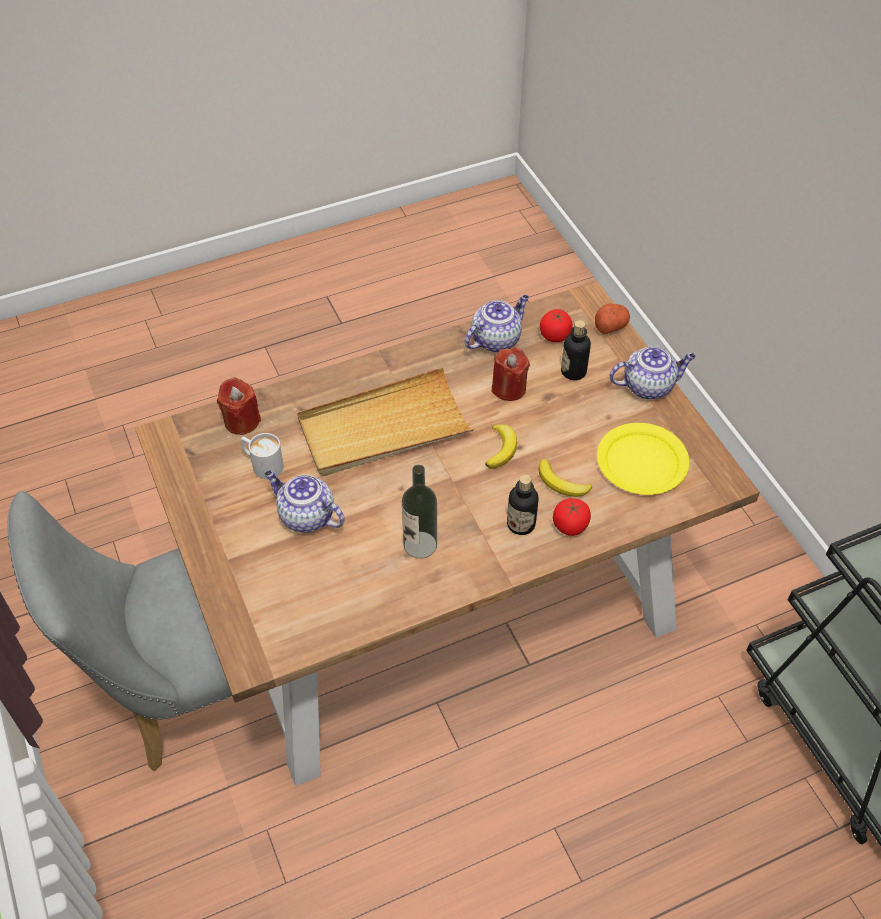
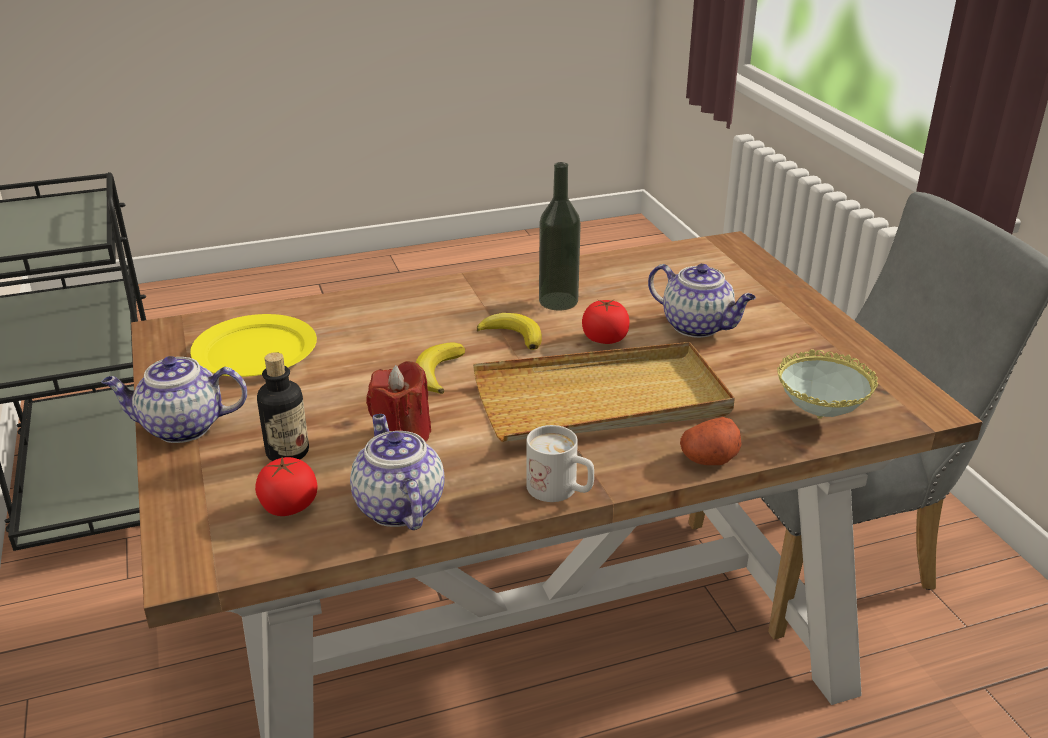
camera: 175 degrees left, 20 degrees down
red candle [217,377,261,435] -> bowl [777,349,878,419]
white mug [241,433,284,479] -> white mug moved to [527,425,594,502]
teapot [465,295,529,353] -> teapot turned 105 degrees clockwise [350,414,444,530]
bottle [507,474,538,535] -> none
banana [539,459,592,497] -> banana moved to [477,313,542,350]
tomato [553,498,591,536] -> tomato moved to [582,299,629,344]
potato [595,303,630,334] -> potato moved to [680,417,742,465]

